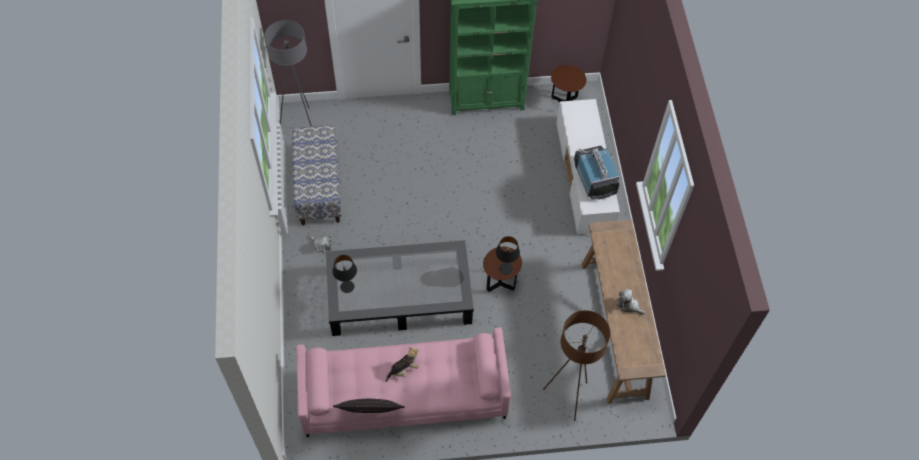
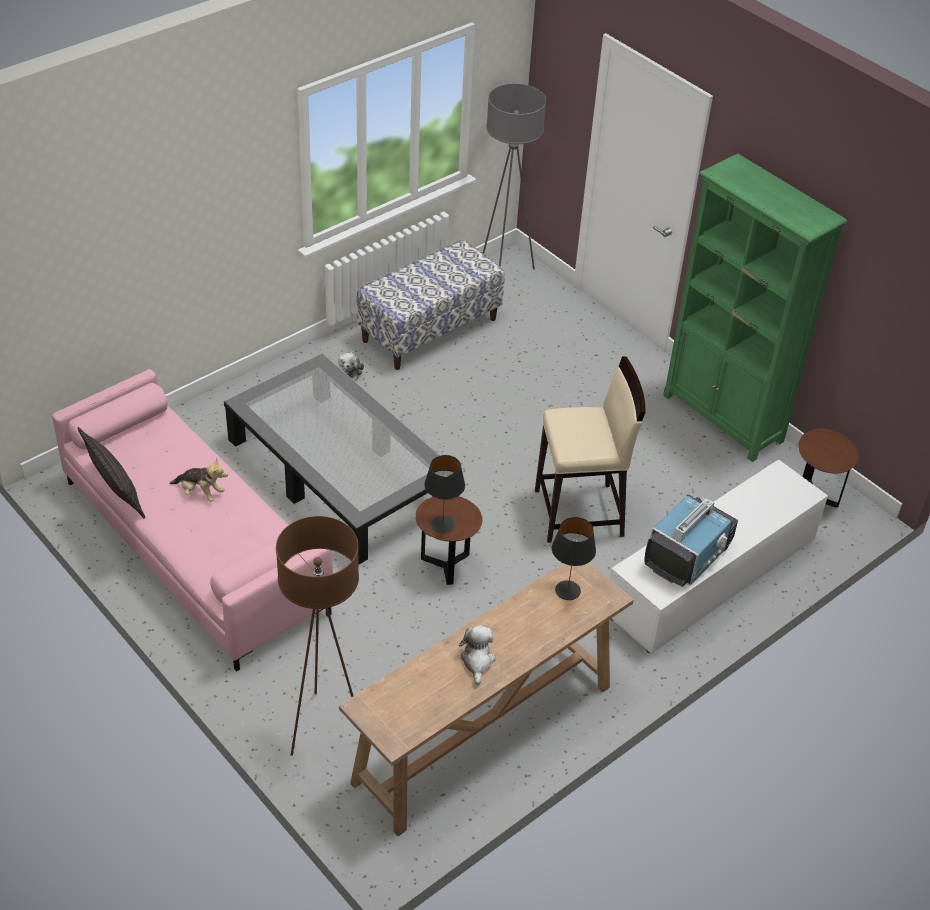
camera: 55 degrees right, 15 degrees down
black table lamp [332,255,357,293] -> black table lamp moved to [552,517,596,600]
none -> beige stool [535,356,646,543]

